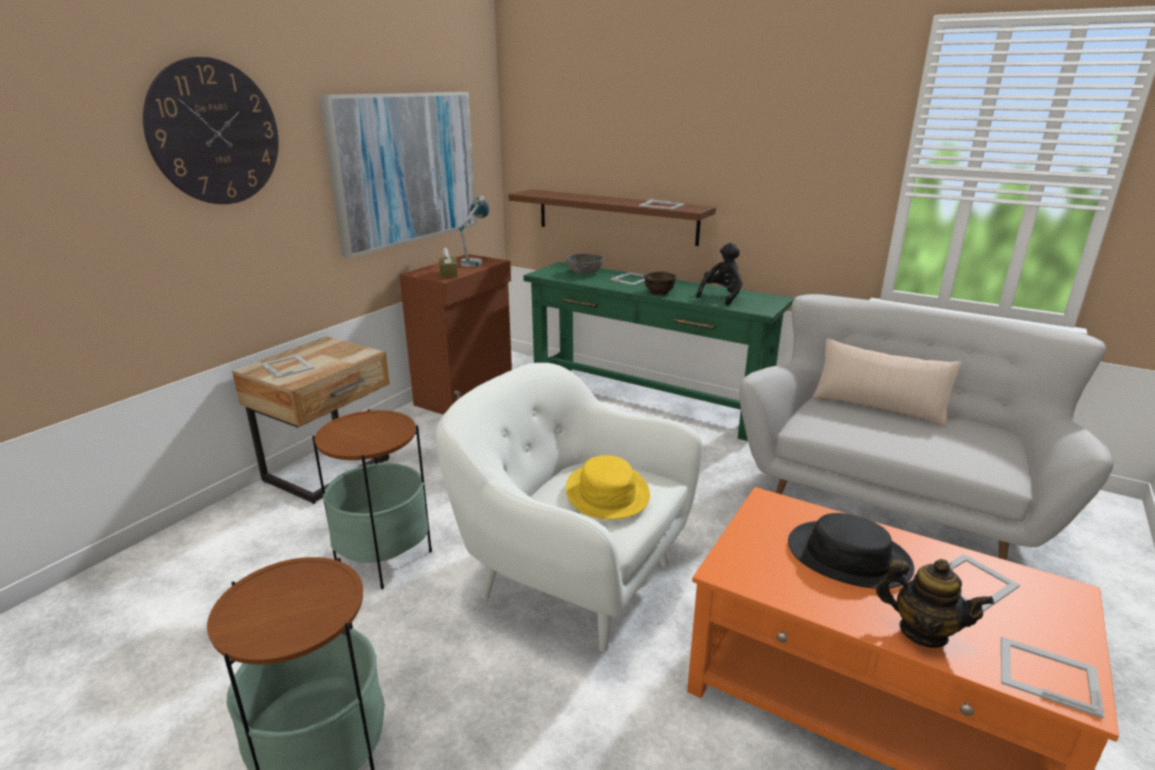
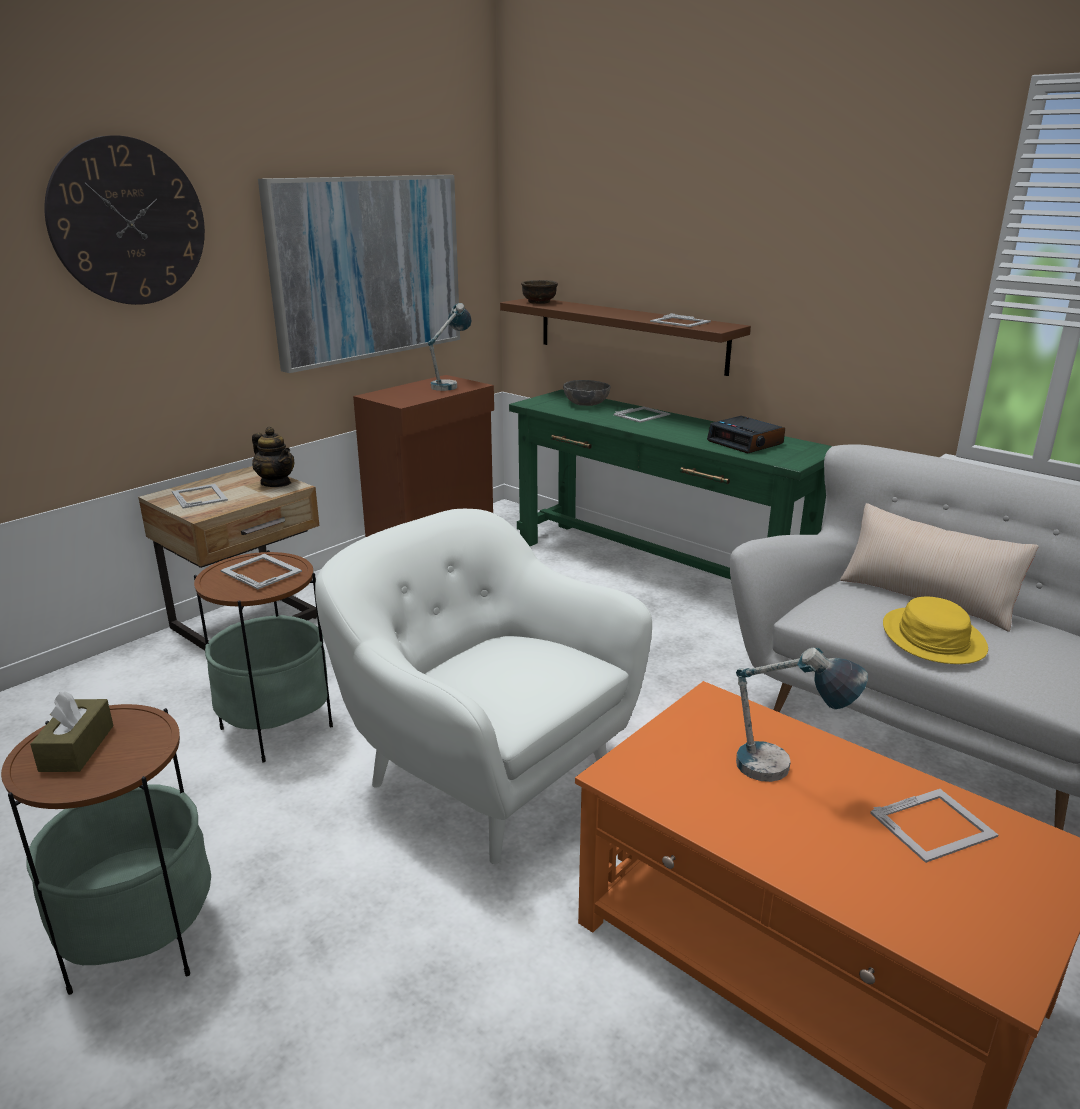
camera: 10 degrees right, 0 degrees up
brown tissue box [439,247,458,278] -> brown tissue box moved to [30,691,114,772]
yellow hat [566,455,650,519] -> yellow hat moved to [883,597,988,664]
brown bowl [644,271,677,295] -> brown bowl moved to [521,280,558,304]
black plush toy [696,243,743,306] -> alarm clock [707,416,785,453]
black hat [788,513,914,589] -> table lamp [736,648,868,782]
teapot [876,559,994,648] -> teapot moved to [252,427,295,487]
picture frame [1001,637,1104,719] -> picture frame moved to [220,554,302,589]

